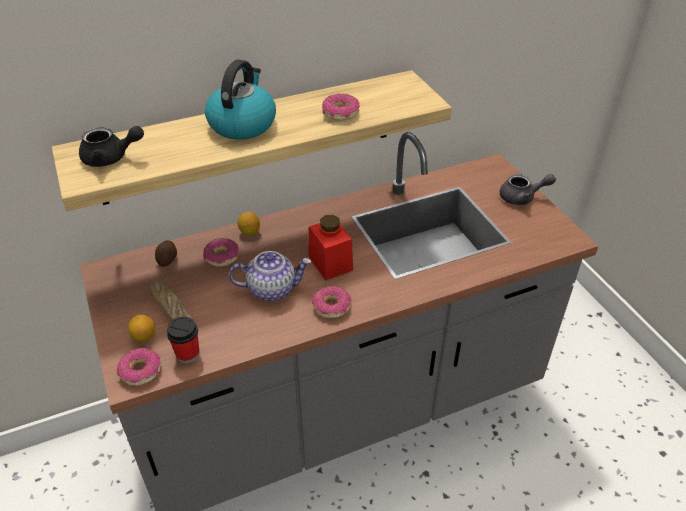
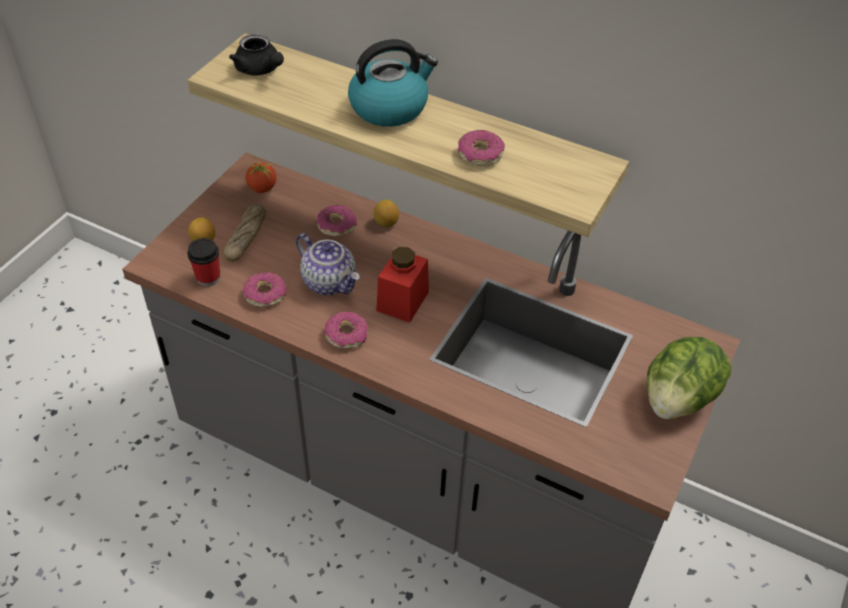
camera: 50 degrees right, 5 degrees up
donut [117,348,161,386] -> donut moved to [243,272,286,307]
potato [155,240,177,267] -> none
grey teapot [500,174,556,205] -> lettuce [647,337,731,419]
none -> tomato [244,157,276,193]

